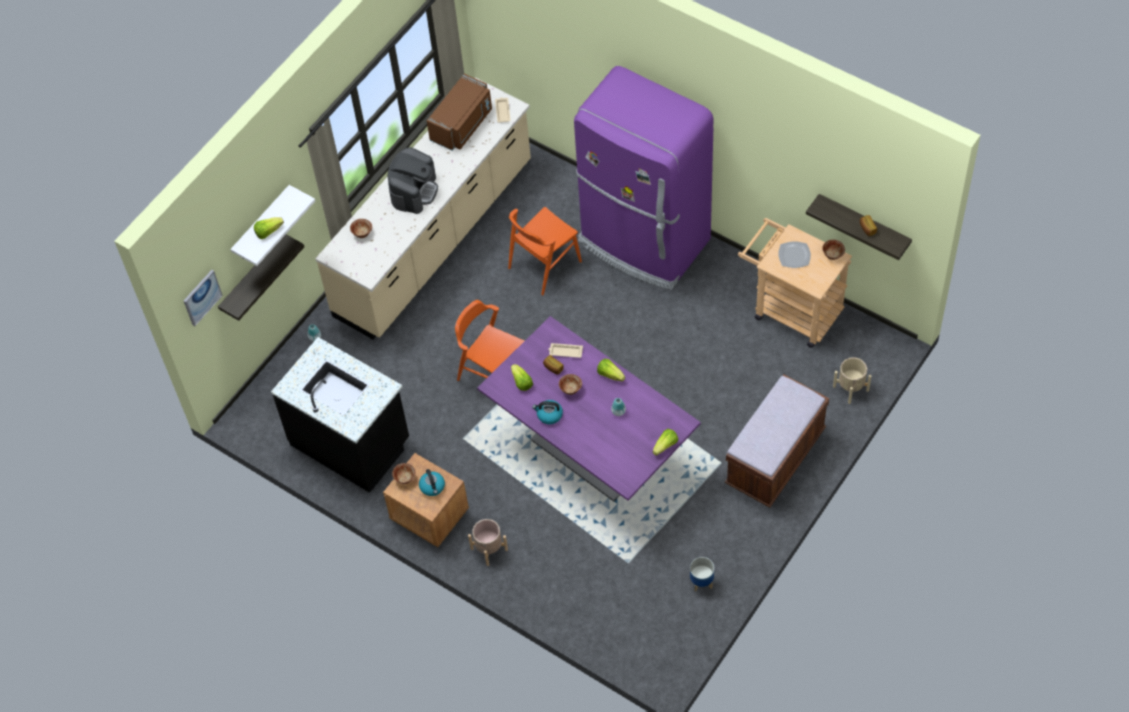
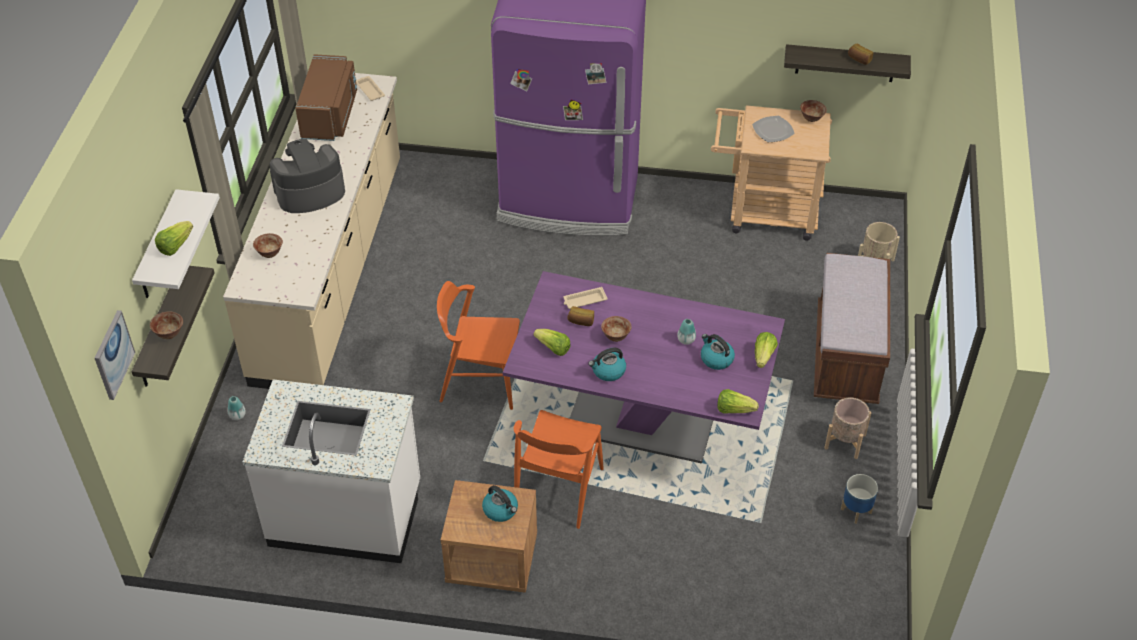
camera: 30 degrees left, 10 degrees down
black counter [271,337,409,493] -> white counter [243,380,420,563]
coffee machine [388,147,438,214] -> coffee machine turned 105 degrees counterclockwise [270,139,345,213]
bowl [392,463,416,484] -> bowl moved to [150,312,183,339]
beige planter [468,519,508,566] -> beige planter moved to [824,397,871,459]
orange chair [508,207,582,295] -> orange chair moved to [514,410,604,529]
lettuce [597,359,625,382] -> lettuce moved to [717,389,759,414]
none -> kettle [701,334,735,370]

